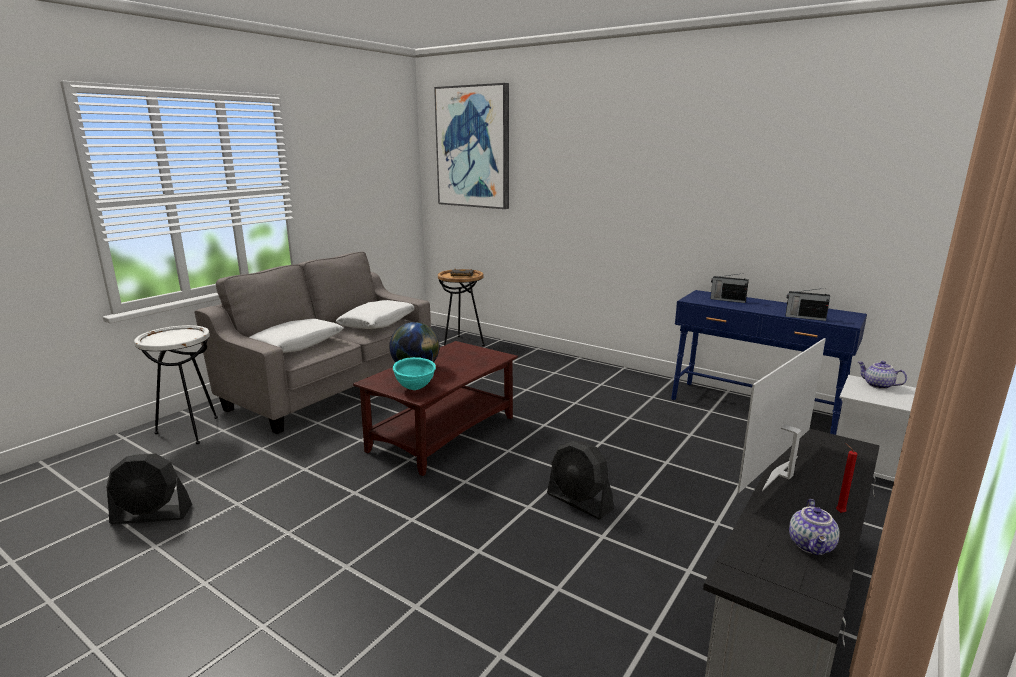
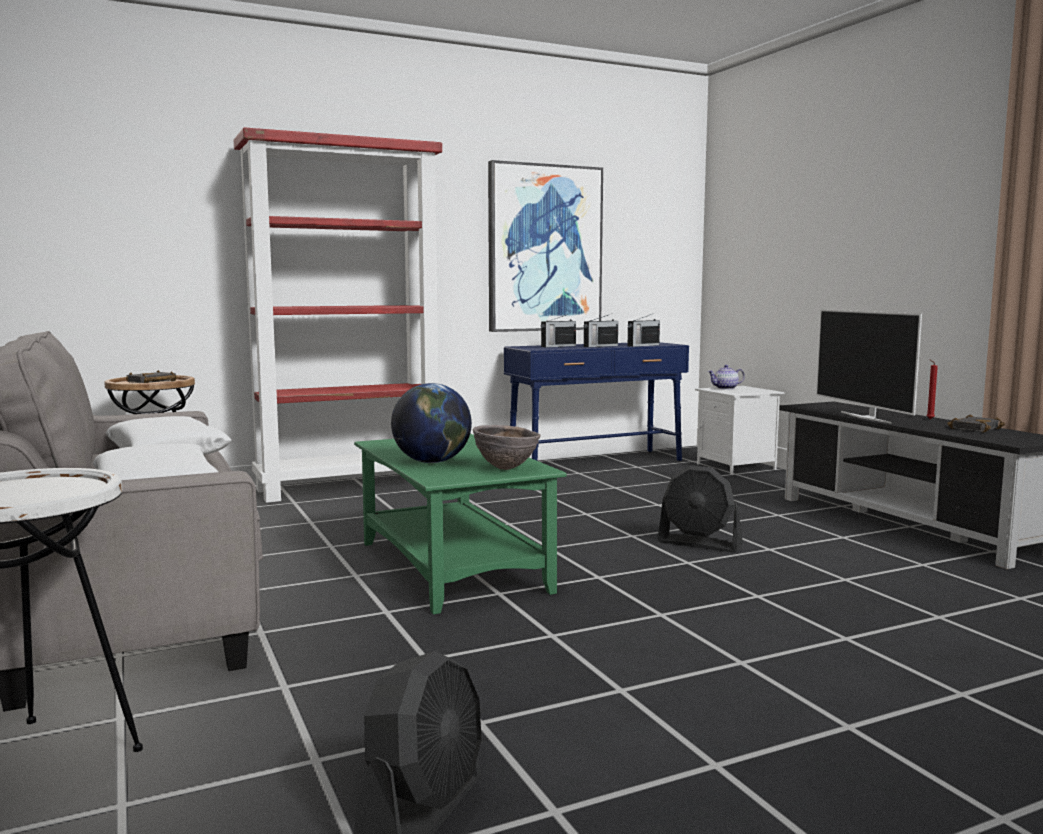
camera: 60 degrees left, 10 degrees down
brown coffee table [353,341,518,476] -> green coffee table [354,434,567,614]
turquoise bowl [393,357,436,390] -> brown bowl [473,425,541,470]
picture [434,83,509,209] -> picture moved to [488,160,603,332]
black fan [547,441,614,520] -> black fan turned 45 degrees clockwise [657,465,743,553]
teapot [789,499,840,555] -> black book [947,414,1005,433]
none -> red bookcase [234,127,442,503]
none -> radio [584,315,618,347]

